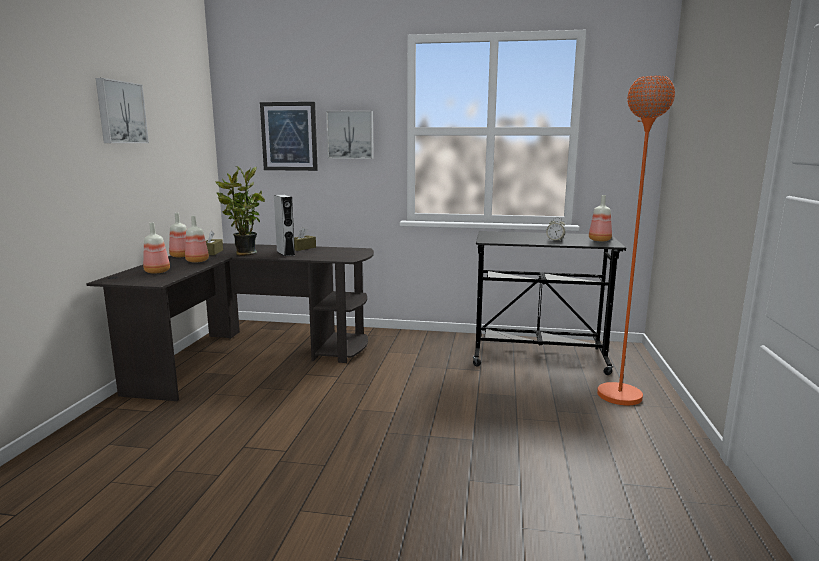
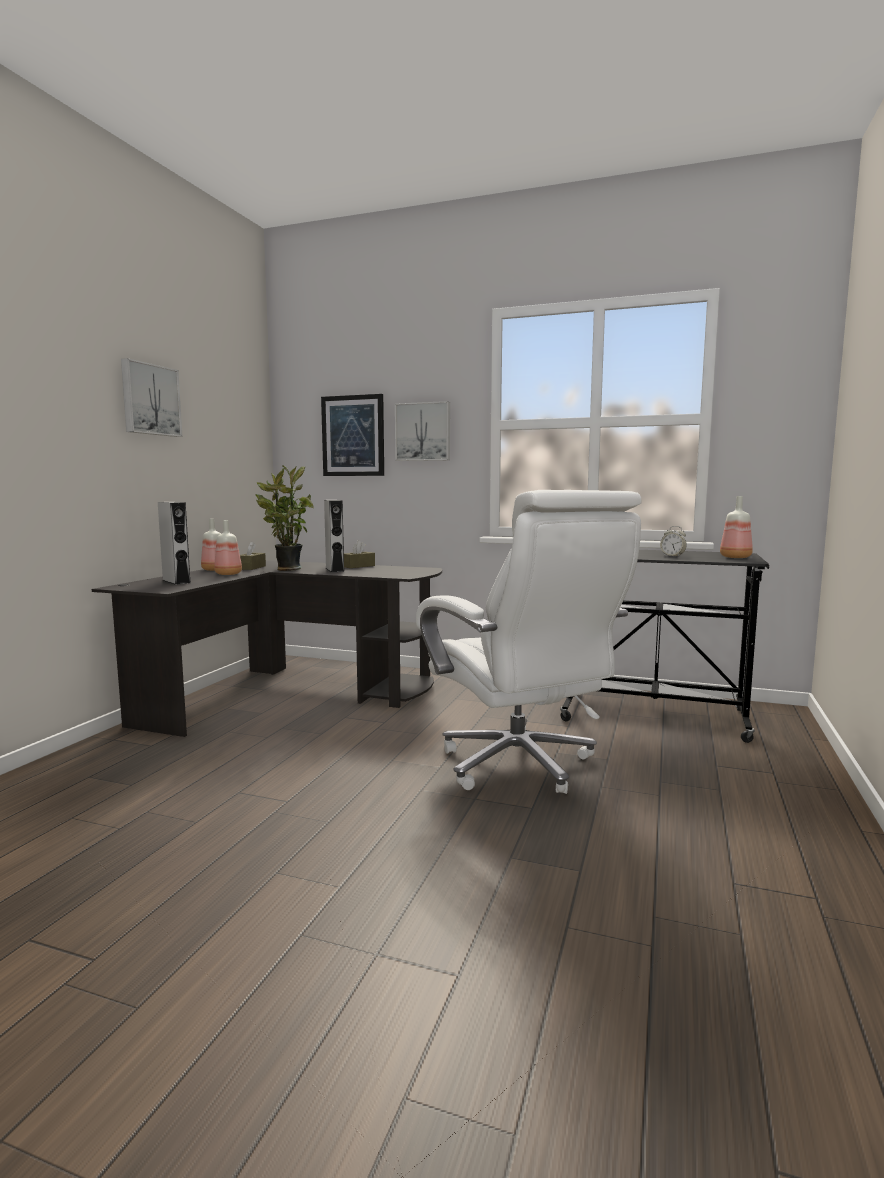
camera: 10 degrees right, 5 degrees down
bottle [143,222,170,274] -> grey speaker [158,502,190,585]
orange floor lamp [597,76,675,405] -> none
none -> white office chair [416,490,641,794]

